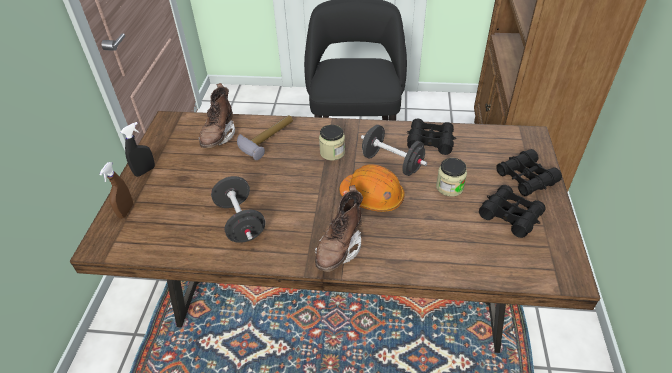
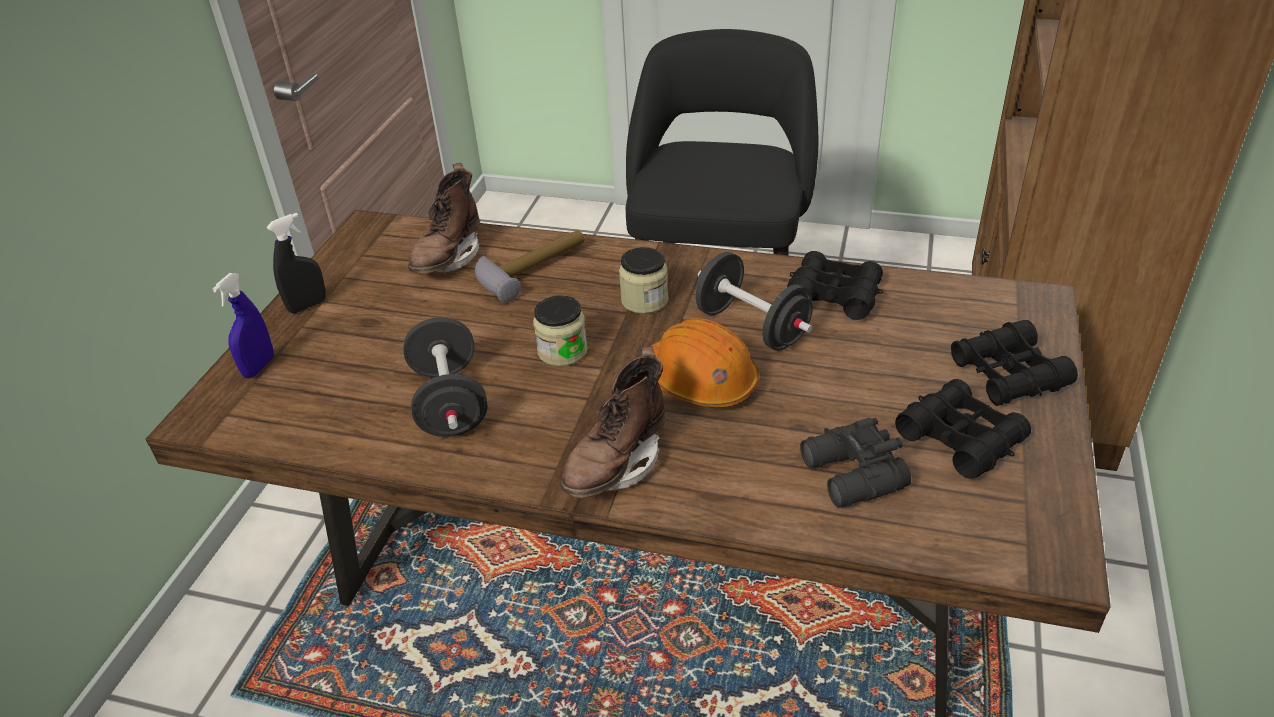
camera: 10 degrees right, 5 degrees down
brown spray bottle [99,162,133,219] -> blue spray bottle [212,273,274,378]
jar [436,158,467,197] -> jar moved to [533,296,587,366]
none -> black binoculars [800,418,911,508]

